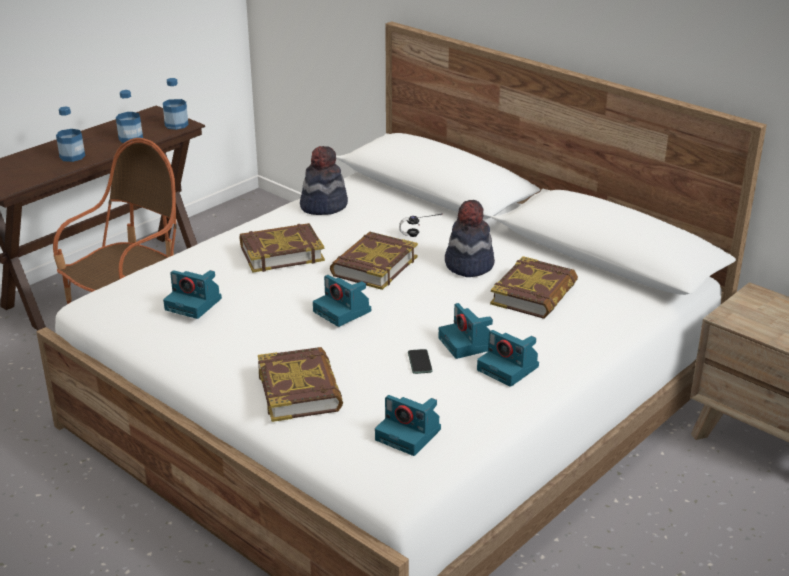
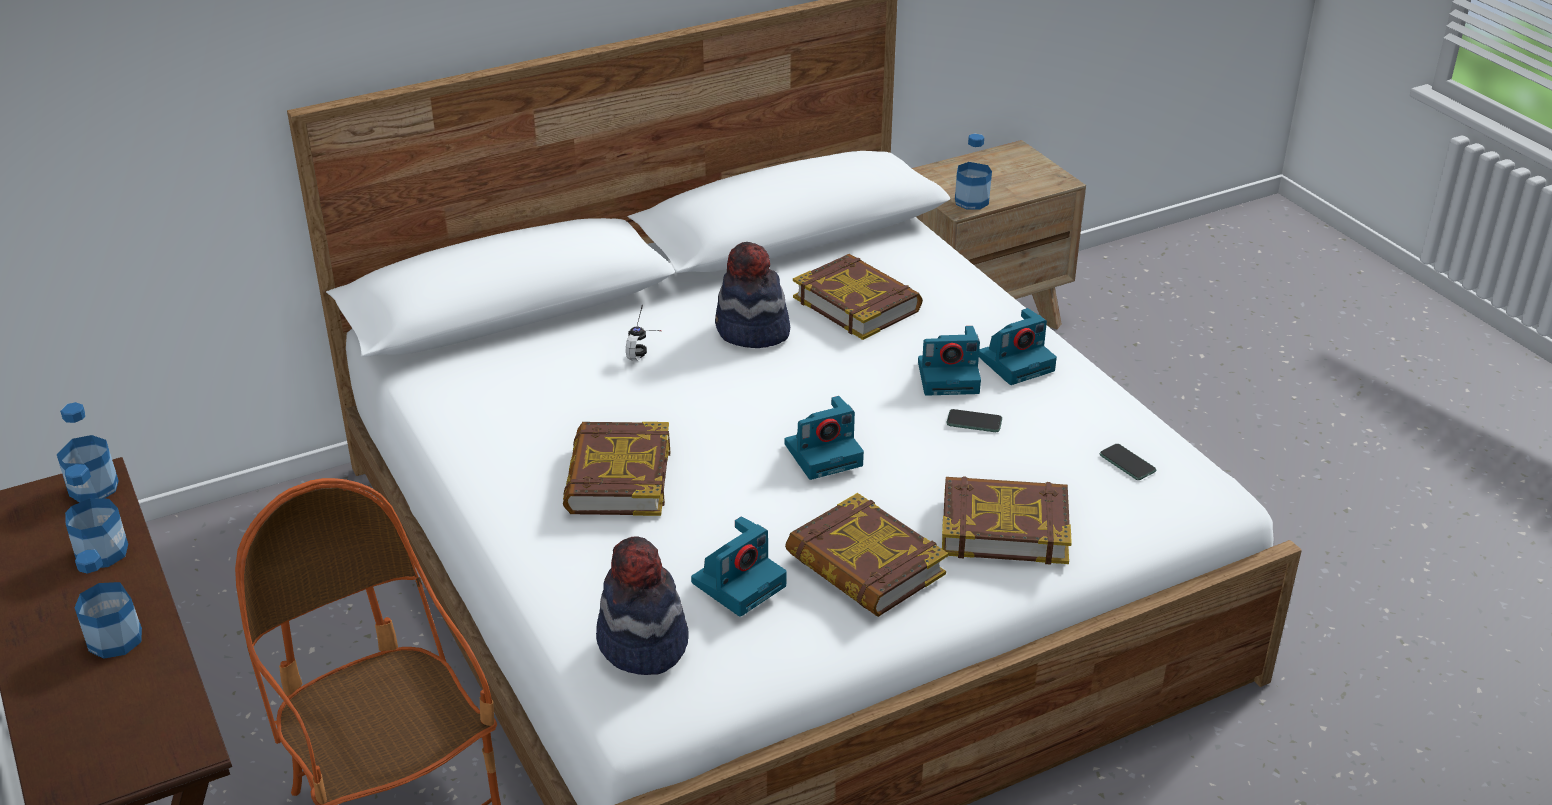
camera: 70 degrees left, 5 degrees up
hat [300,146,348,215] -> hat moved to [596,536,689,675]
book [330,232,418,290] -> book moved to [785,493,948,617]
camera [375,395,441,456] -> phone [1100,444,1156,480]
none -> bottle [955,133,992,209]

